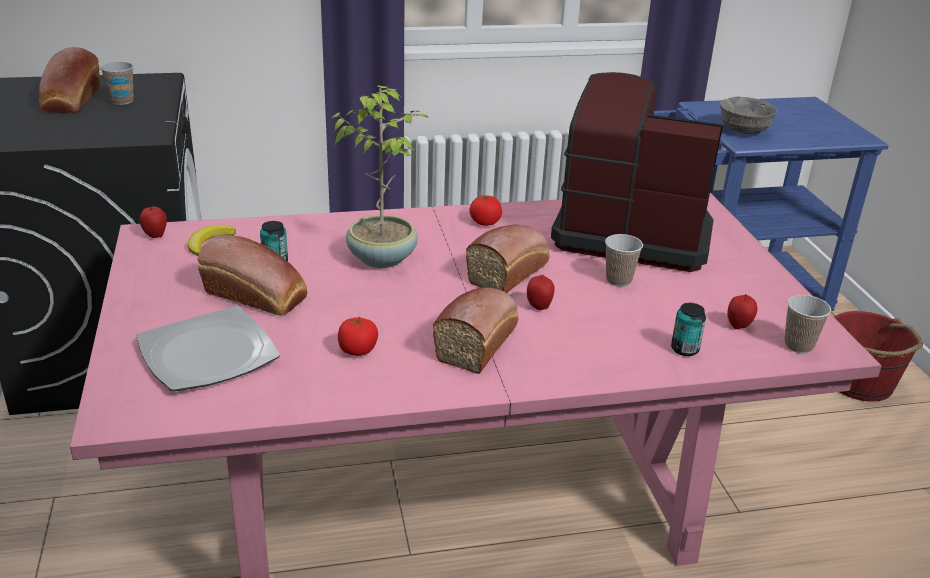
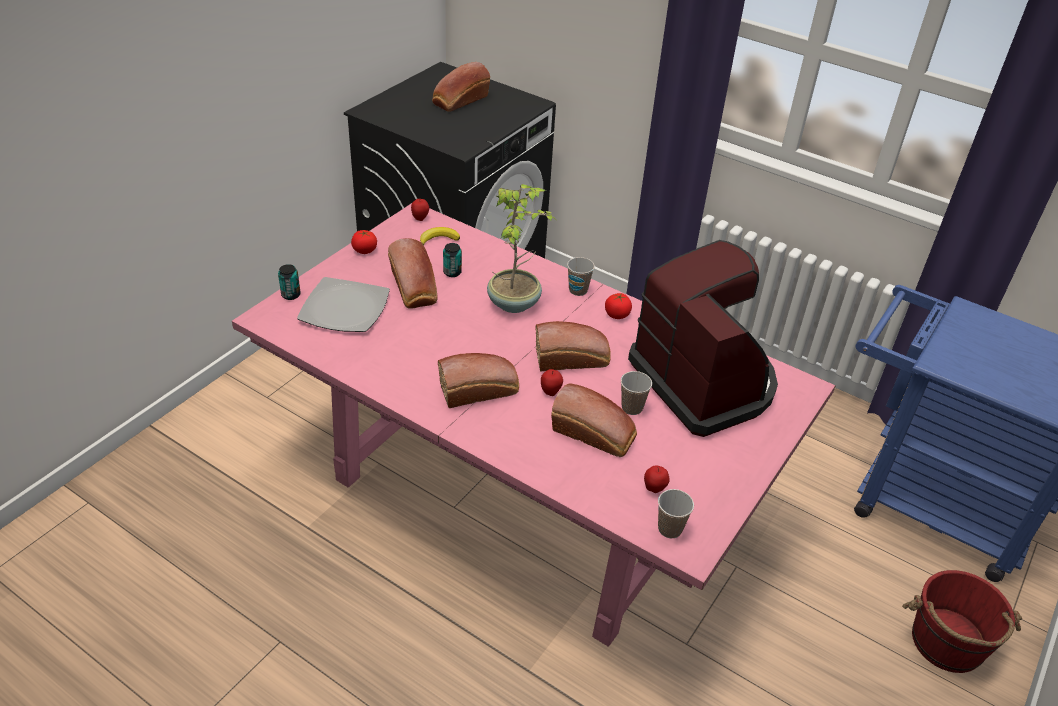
camera: 45 degrees right, 10 degrees up
cup [100,62,133,105] -> cup moved to [567,257,595,296]
tomato [338,316,378,356] -> tomato moved to [351,230,377,254]
can [671,303,706,356] -> can moved to [278,264,301,300]
grey bowl [720,97,777,134] -> none
none -> bread [551,383,637,457]

